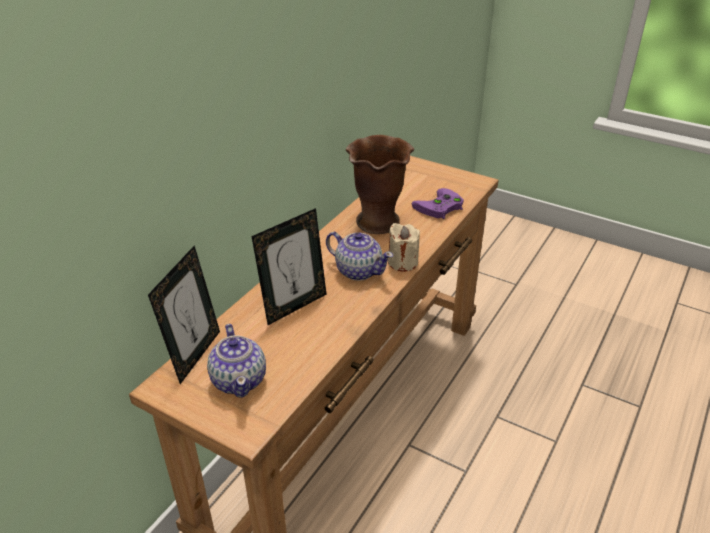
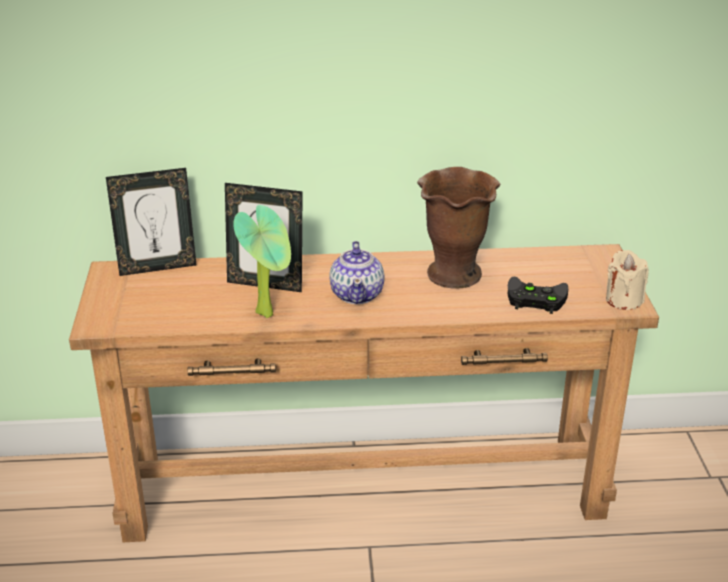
camera: 55 degrees right, 5 degrees down
teapot [207,324,266,398] -> none
beige candle [388,223,420,272] -> beige candle moved to [606,250,649,310]
purple game controller [411,188,464,219] -> black game controller [508,277,568,314]
none -> potted plant [233,205,291,318]

